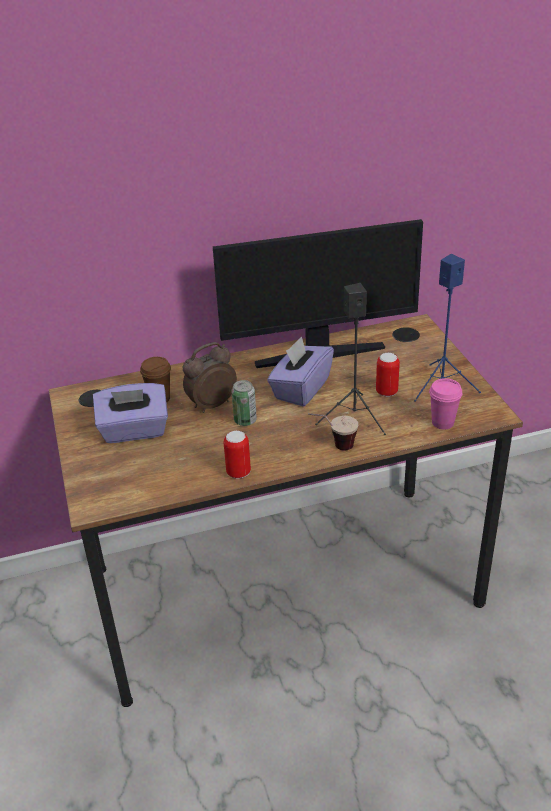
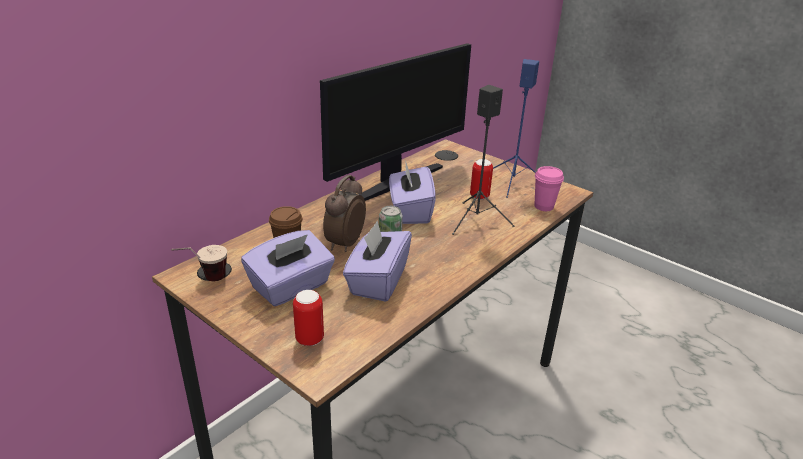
camera: 35 degrees left, 5 degrees down
can [224,431,251,479] -> can moved to [293,290,324,346]
cup [308,413,358,450] -> cup moved to [171,245,227,281]
none -> purple tissue box [343,221,412,302]

